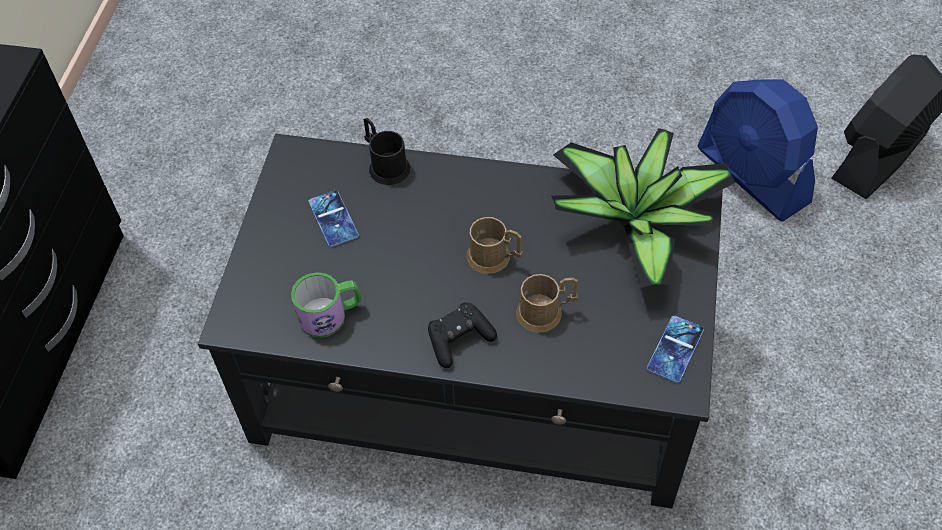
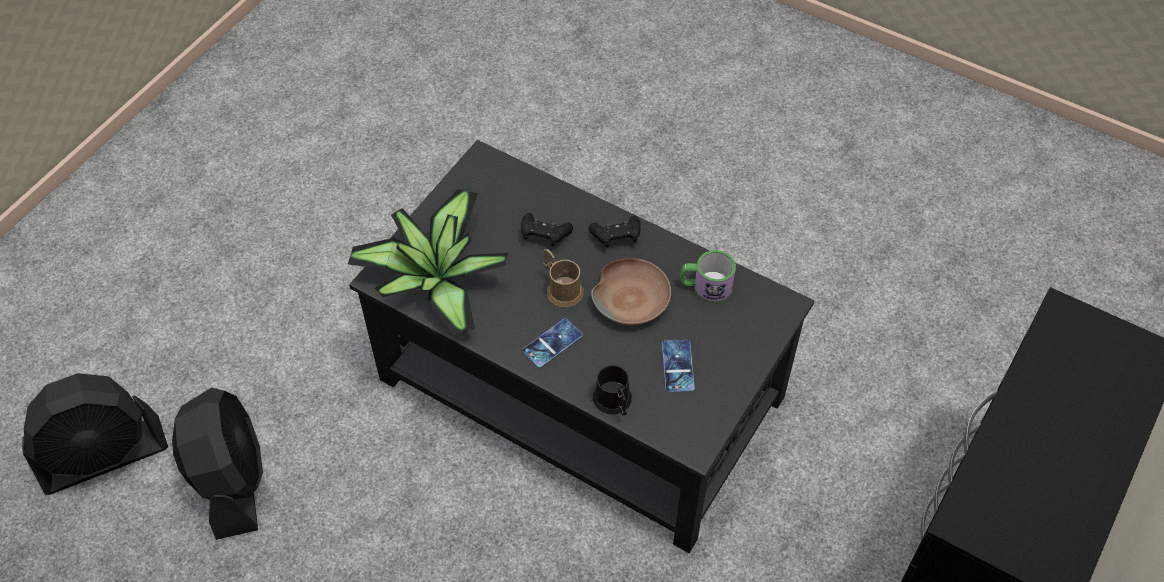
camera: 160 degrees left, 0 degrees up
brown mug [516,274,578,333] -> black game controller [521,213,573,246]
phone [647,316,704,383] -> phone moved to [522,318,583,368]
blue fan [697,79,818,221] -> black fan [172,387,263,540]
none -> brown bowl [591,258,671,325]

